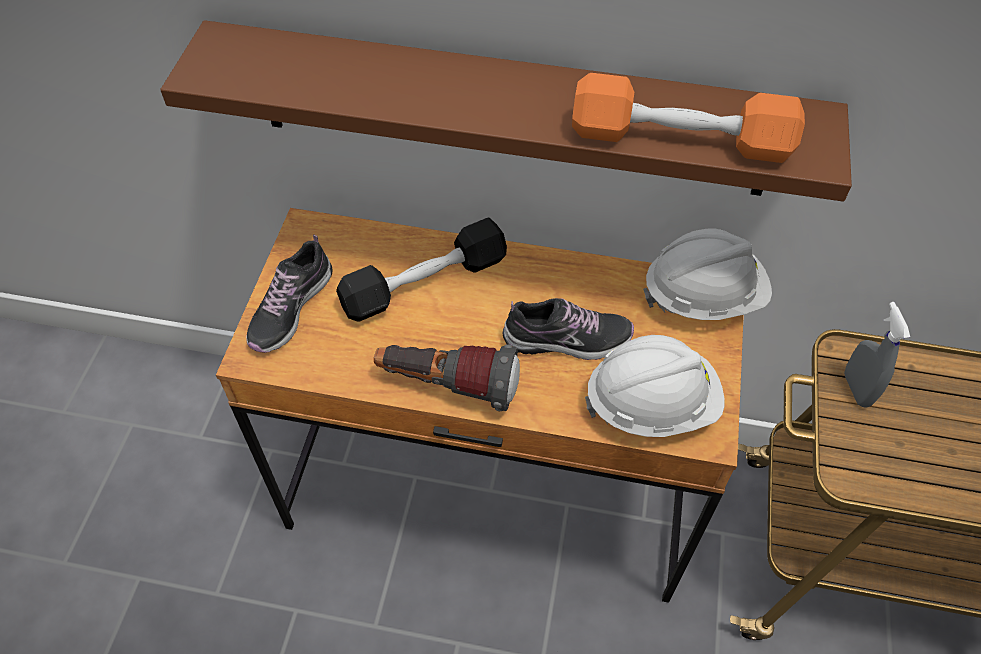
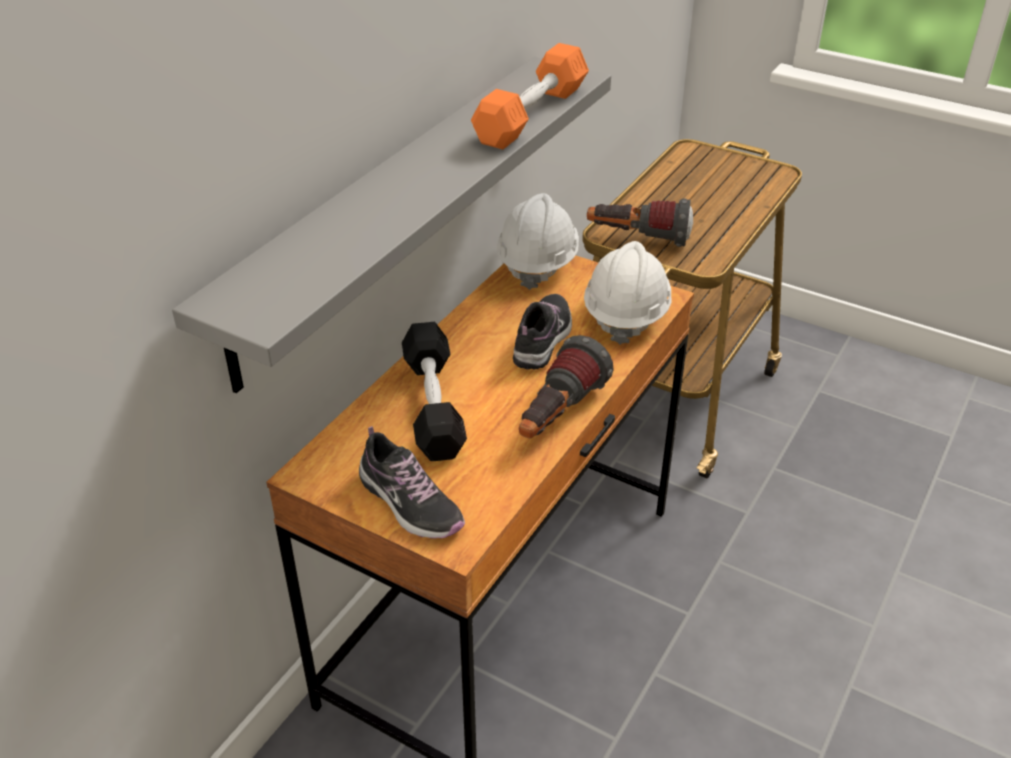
camera: 70 degrees left, 15 degrees down
brown shelf [160,20,852,201] -> grey shelf [172,57,611,393]
grey spray bottle [844,302,910,407] -> flashlight [587,198,693,247]

